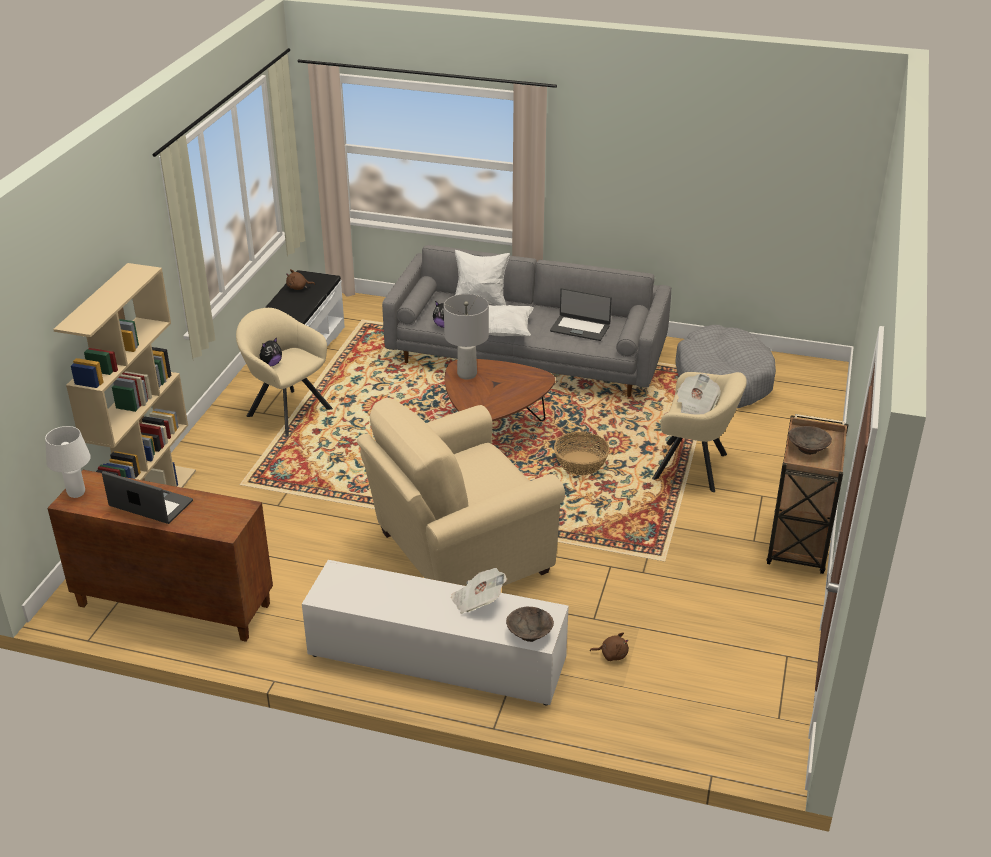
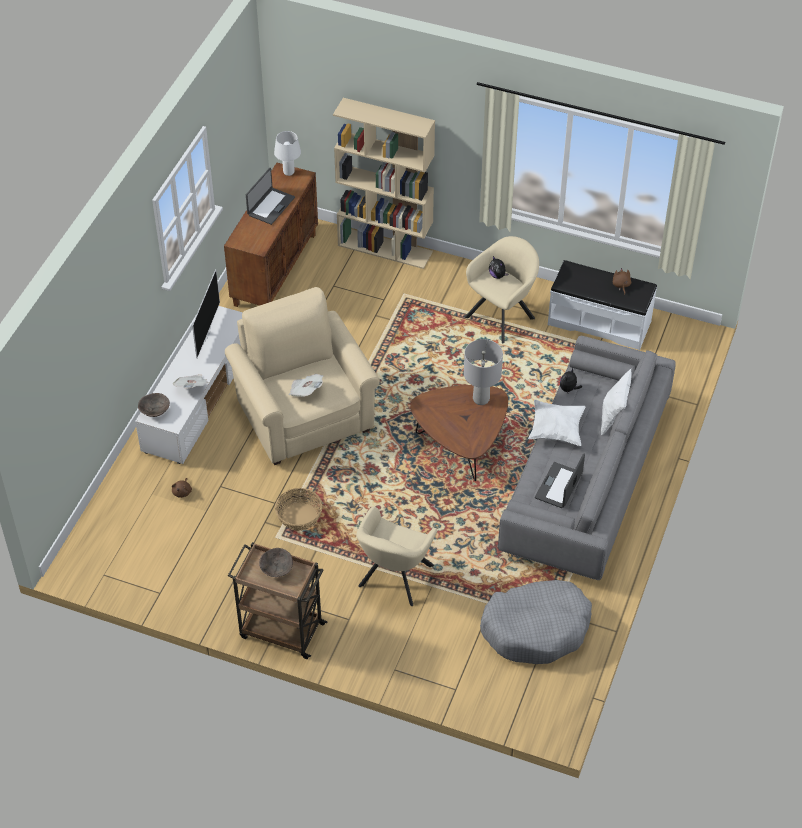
camera: 95 degrees right, 15 degrees up
basket [554,432,610,475] -> basket moved to [275,488,323,531]
newspaper [677,373,721,414] -> newspaper moved to [289,374,323,397]
none -> television [192,269,220,359]

